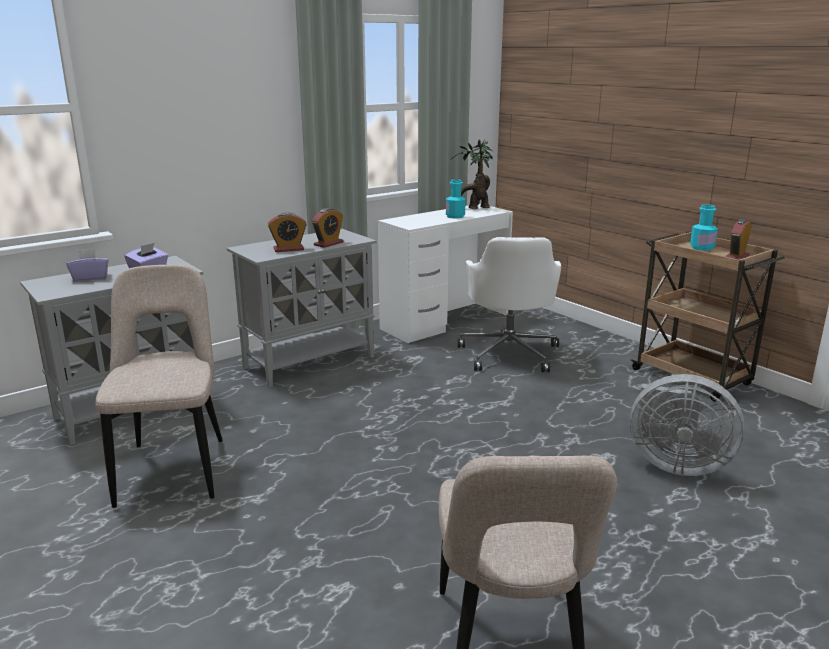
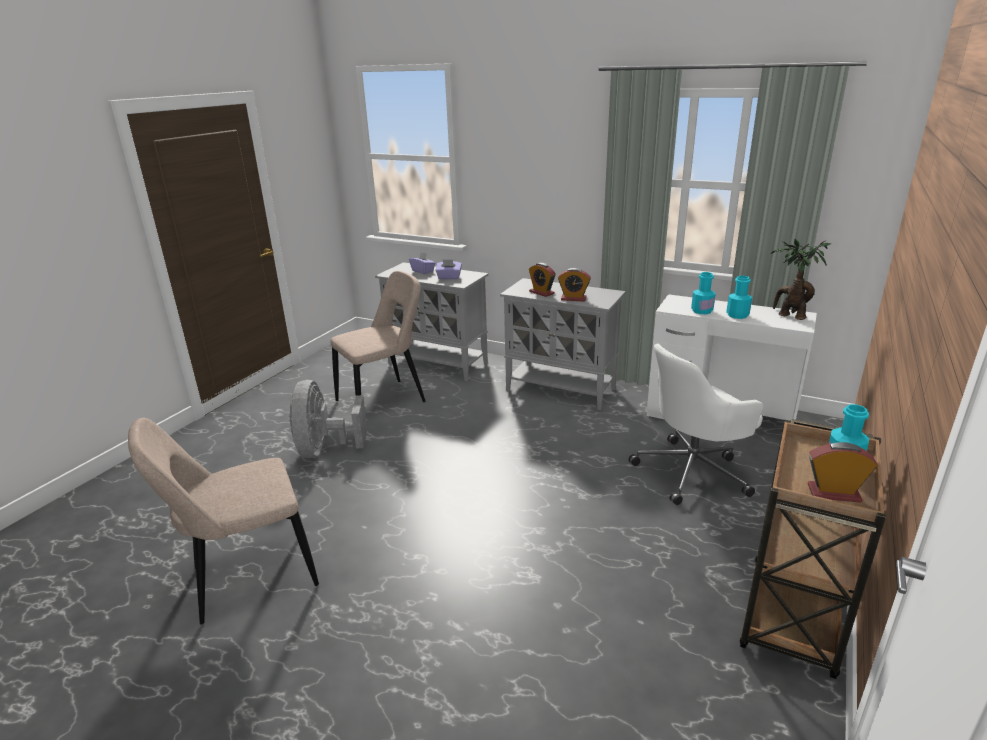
camera: 65 degrees right, 5 degrees up
grey fan [630,374,745,476] -> grey fan moved to [289,380,368,458]
none -> turquoise bottle [691,272,716,314]

